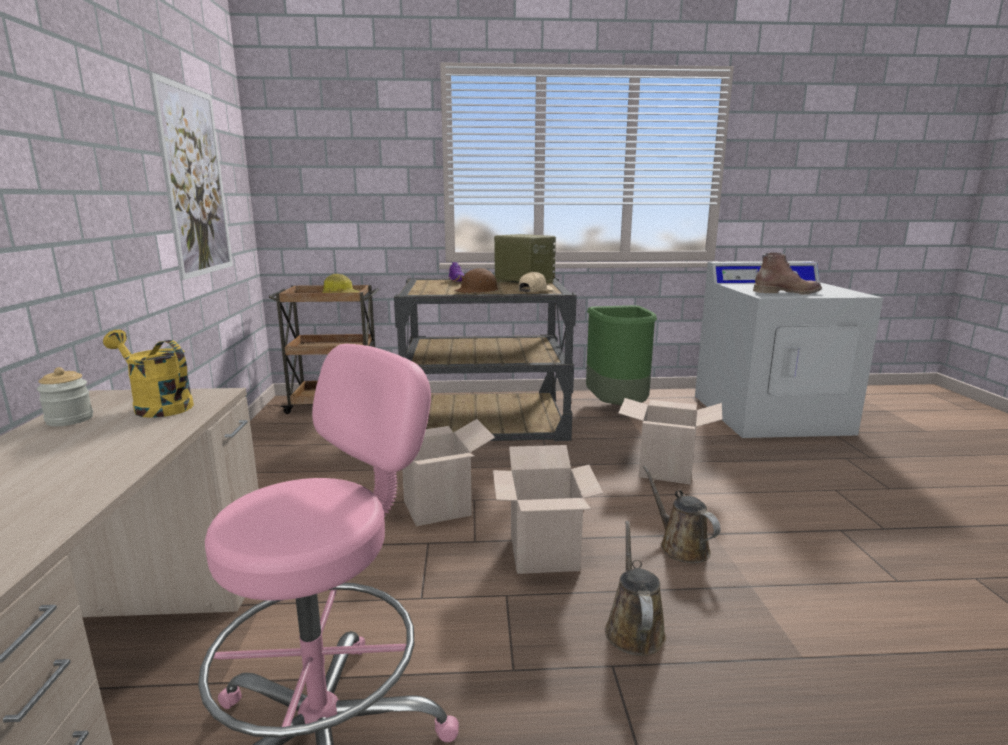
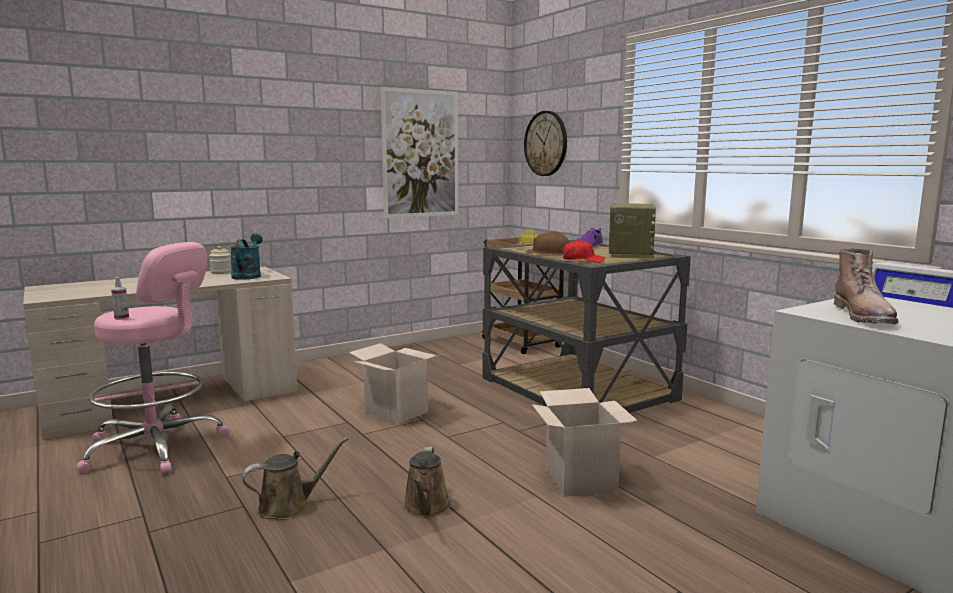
camera: 60 degrees right, 5 degrees down
yellow watering can [103,330,194,418] -> turquoise watering can [230,234,263,280]
cardboard box [493,445,603,574] -> none
beige cap [519,272,554,292] -> red cap [563,240,605,263]
green trash can [586,305,657,405] -> none
brown watering can [643,466,720,563] -> brown watering can turned 150 degrees clockwise [403,447,451,518]
brown boot [753,252,822,295] -> brown boot turned 45 degrees clockwise [834,248,899,324]
none -> spray bottle [111,277,129,320]
none -> wall clock [524,111,567,176]

